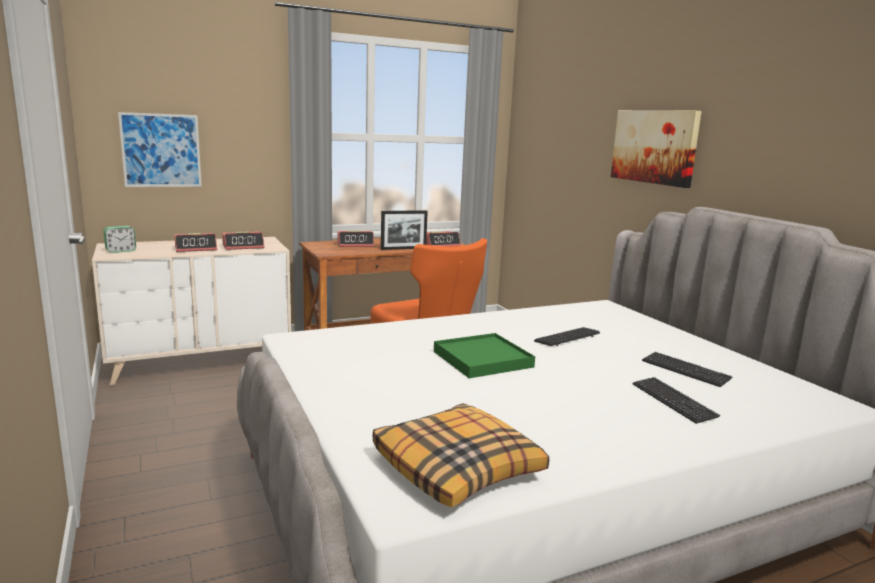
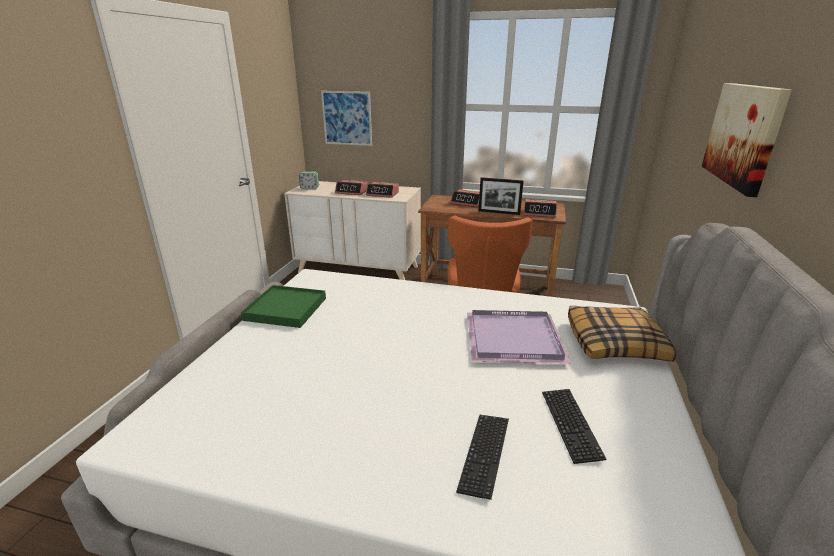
camera: 40 degrees right, 10 degrees up
pillow [373,403,549,508] -> pillow moved to [568,306,676,361]
green tray [434,333,535,378] -> green tray moved to [241,285,326,328]
keyboard [534,327,600,346] -> purple tray [467,310,572,364]

